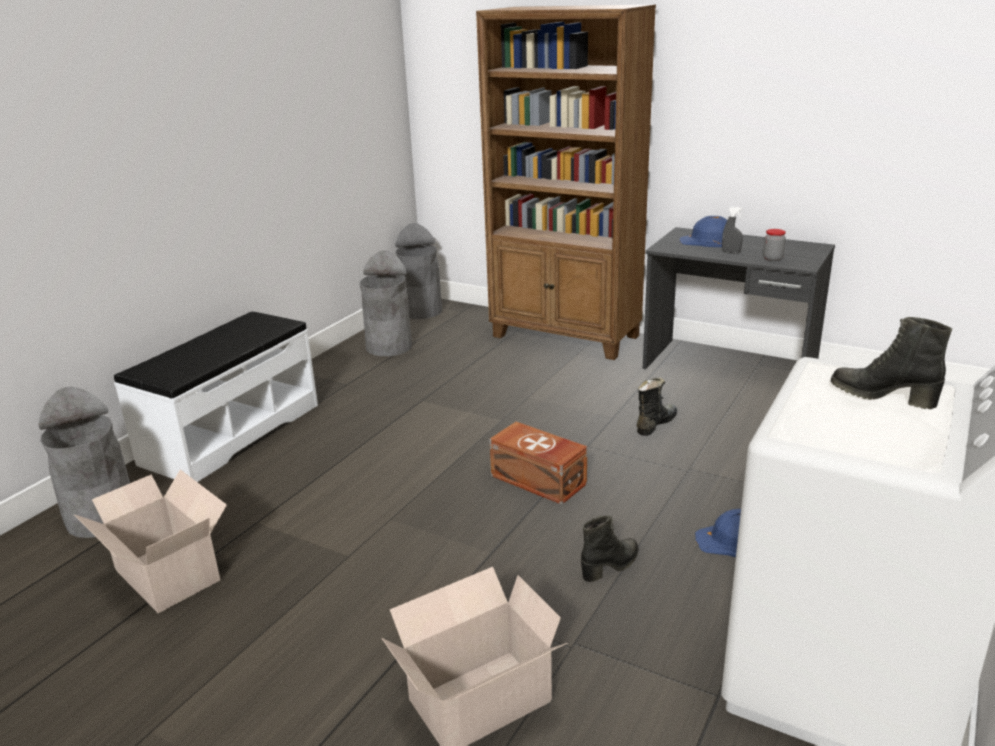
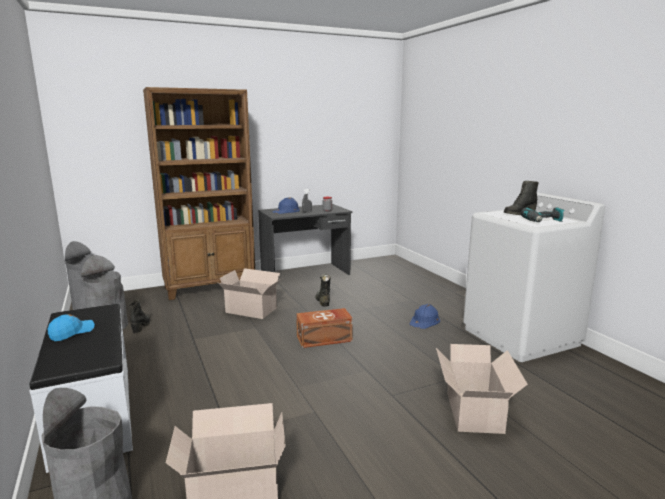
camera: 55 degrees left, 10 degrees down
black boot [581,516,638,582] -> black boot moved to [130,300,150,333]
none -> blue cap [48,314,95,341]
none -> cardboard box [218,268,281,319]
none -> power drill [521,207,565,222]

